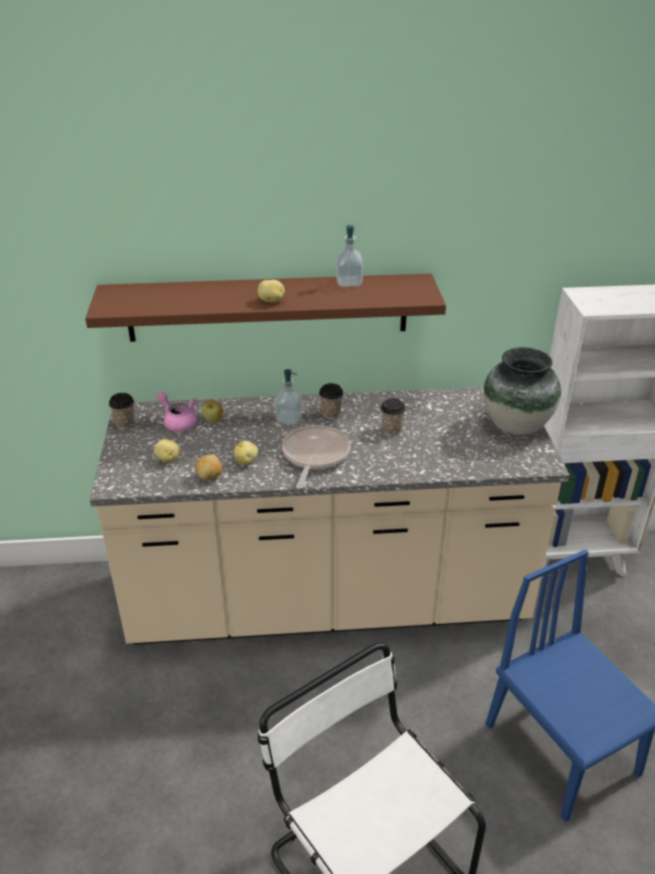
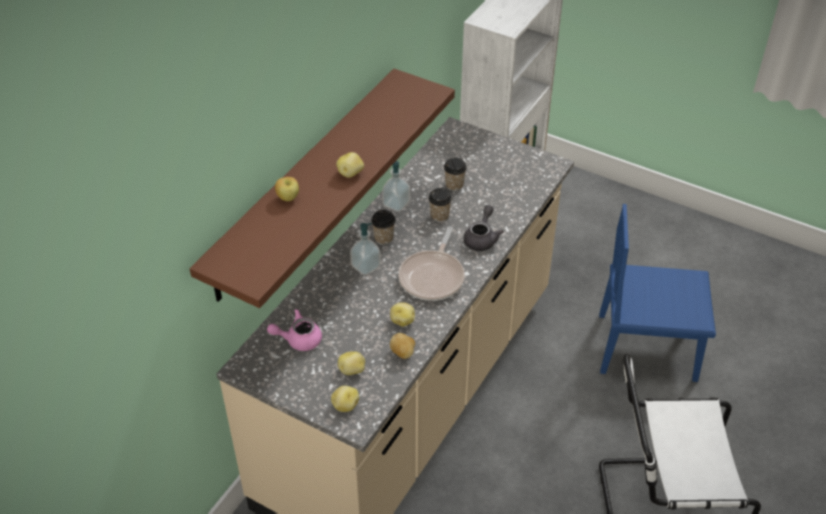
camera: 55 degrees left, 10 degrees up
cup [109,393,135,429] -> cup moved to [444,158,467,191]
apple [202,400,223,422] -> apple moved to [275,177,299,201]
frying pan [282,425,350,489] -> frying pan turned 120 degrees counterclockwise [398,226,465,301]
soap dispenser [336,225,363,287] -> soap dispenser moved to [382,161,410,212]
vase [483,347,561,435] -> none
none -> potato [331,385,359,412]
none -> grey teapot [464,205,504,251]

